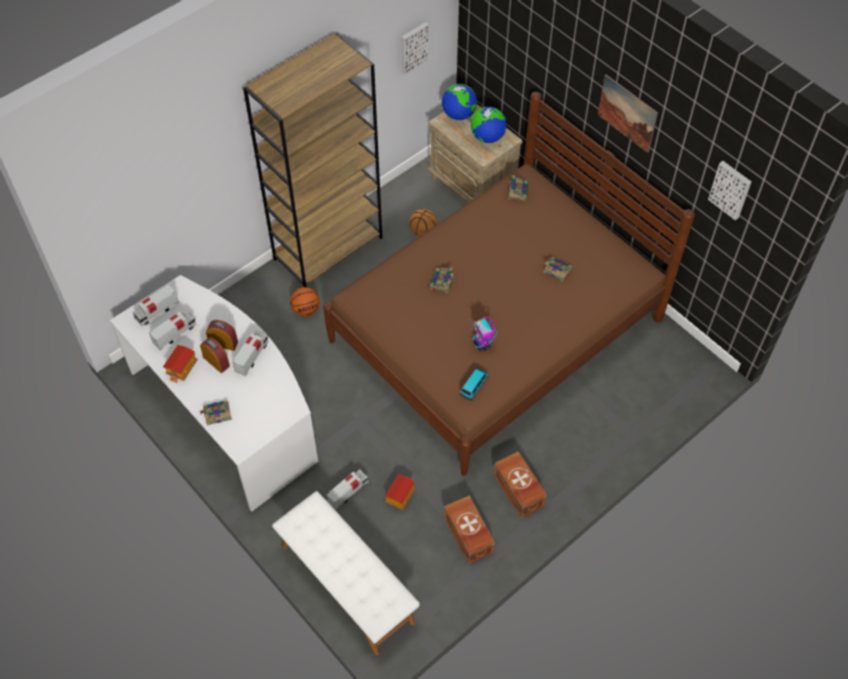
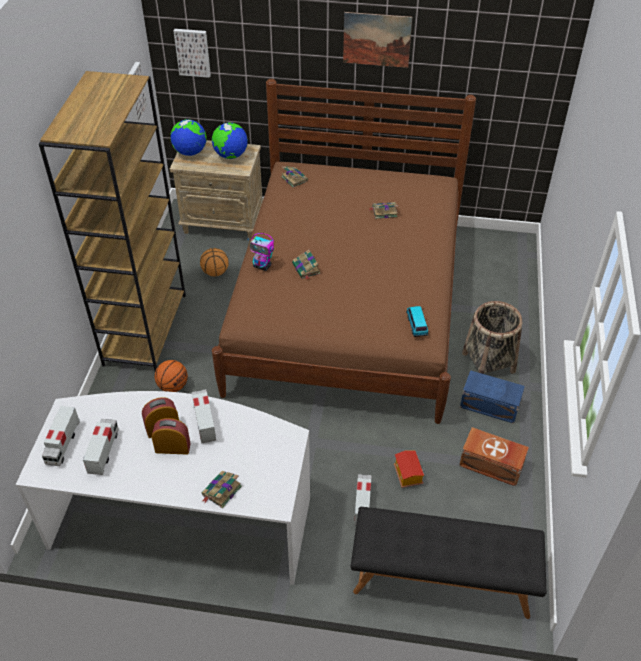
camera: 40 degrees left, 10 degrees down
toy house [163,345,198,383] -> none
white bench [272,491,420,656] -> black bench [351,507,546,619]
toy robot [469,317,498,352] -> toy robot moved to [247,233,274,271]
brown storage box [494,452,547,518] -> blue storage box [460,370,525,424]
picture [708,161,751,220] -> picture moved to [174,29,211,78]
none -> basket [462,301,522,374]

